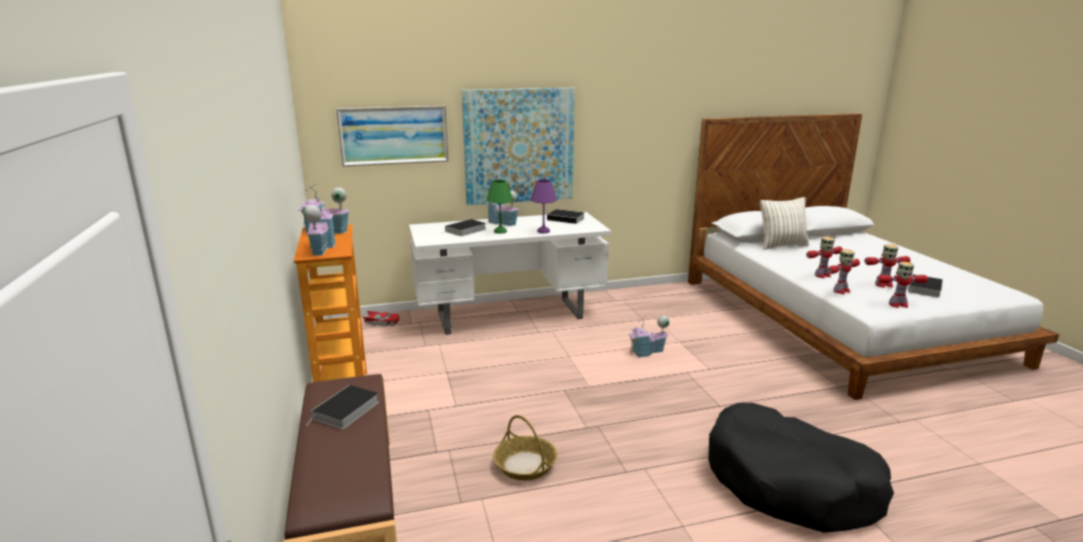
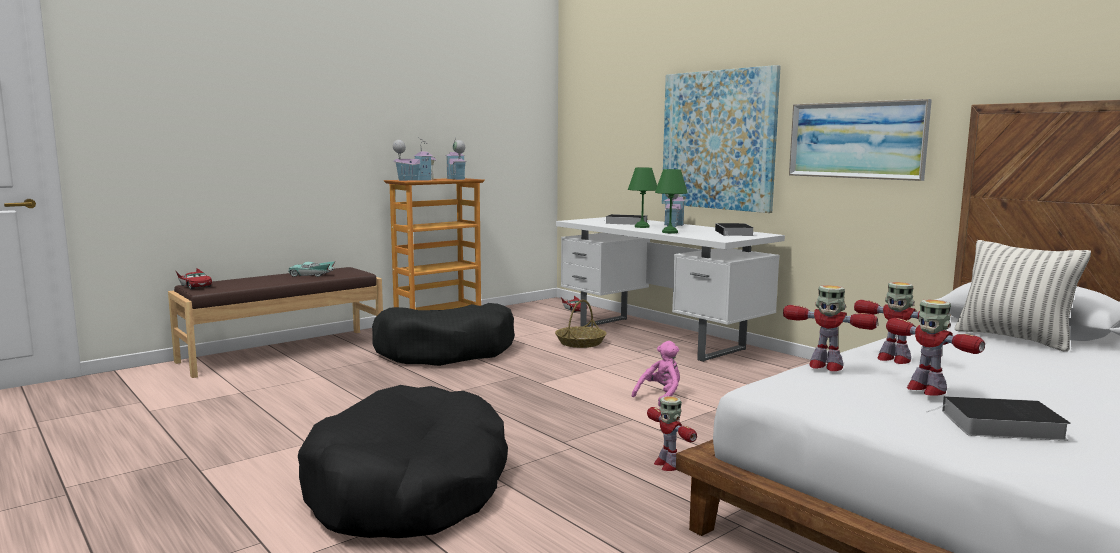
camera: 65 degrees right, 10 degrees down
book [306,385,379,429] -> turquoise toy car [288,261,336,277]
picture [336,106,448,166] -> picture moved to [789,99,932,181]
basket [493,415,557,481] -> basket moved to [555,300,607,348]
purple table lamp [530,180,557,233] -> green table lamp [655,169,688,233]
toy house [629,315,670,358] -> pink plush toy [632,341,680,407]
toy robot [877,261,928,308] -> toy robot moved to [647,396,697,471]
none -> red toy car [175,268,212,289]
none -> black dog bed [372,303,515,366]

